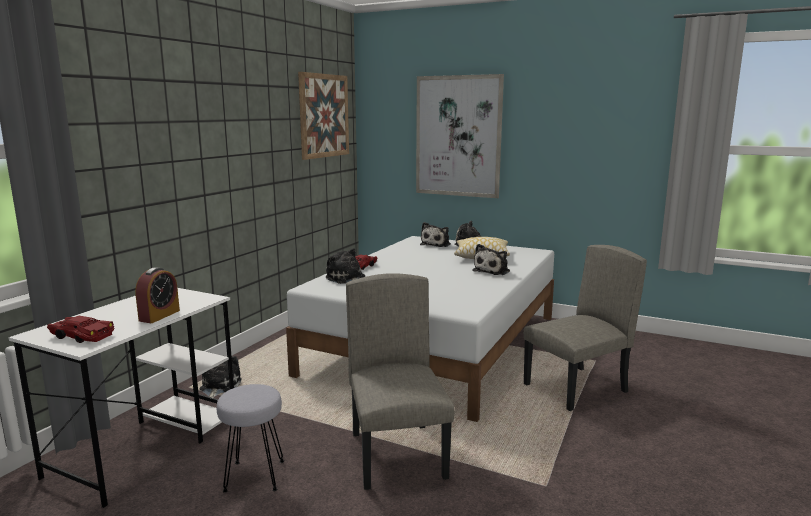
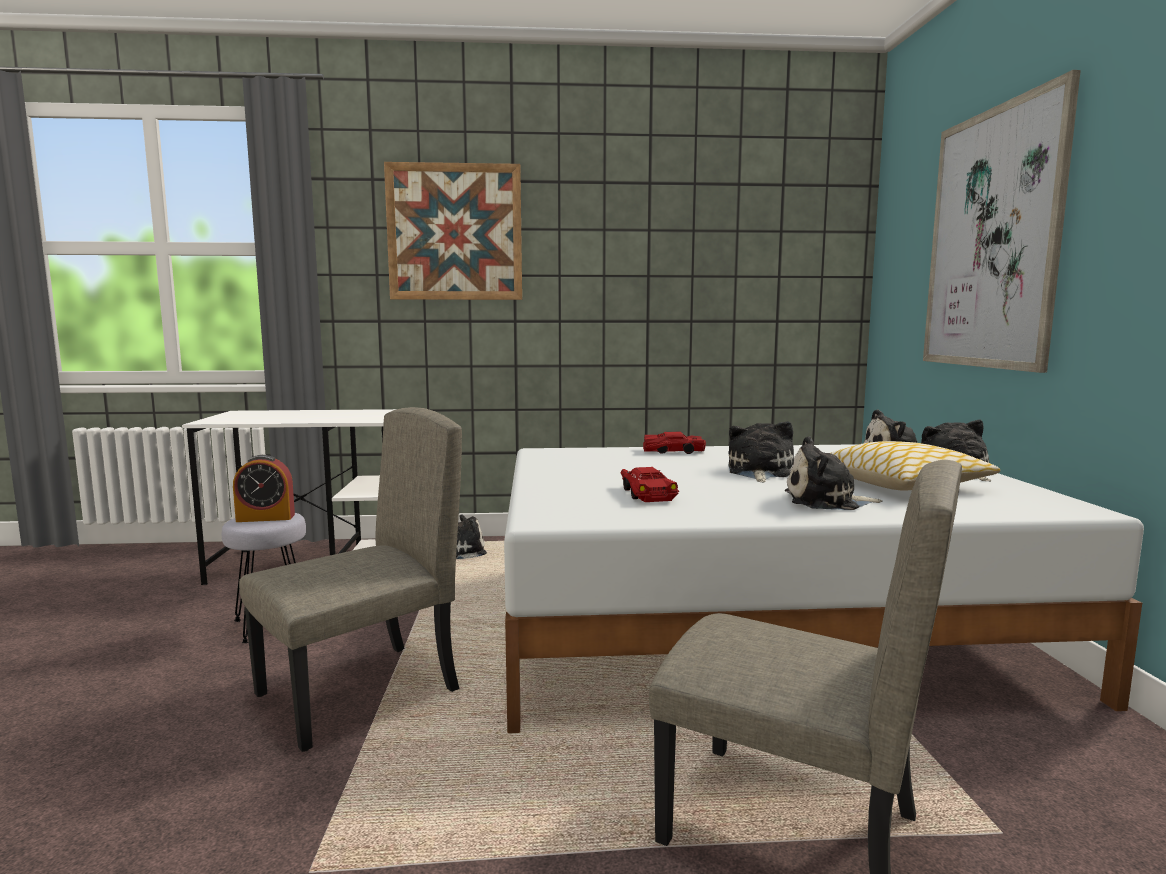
camera: 60 degrees right, 5 degrees down
red toy car [47,316,115,343] -> red toy car moved to [621,467,679,502]
alarm clock [135,267,180,323] -> alarm clock moved to [233,455,295,522]
picture [298,72,349,160] -> picture moved to [384,162,522,300]
plush toy [325,248,365,284] -> plush toy moved to [728,421,794,482]

